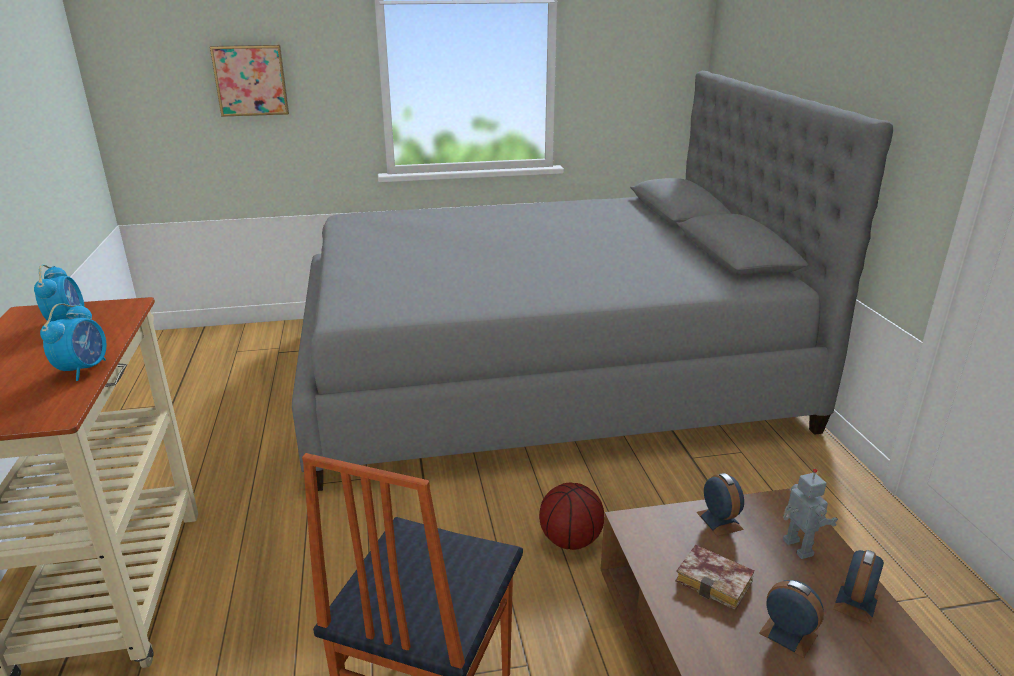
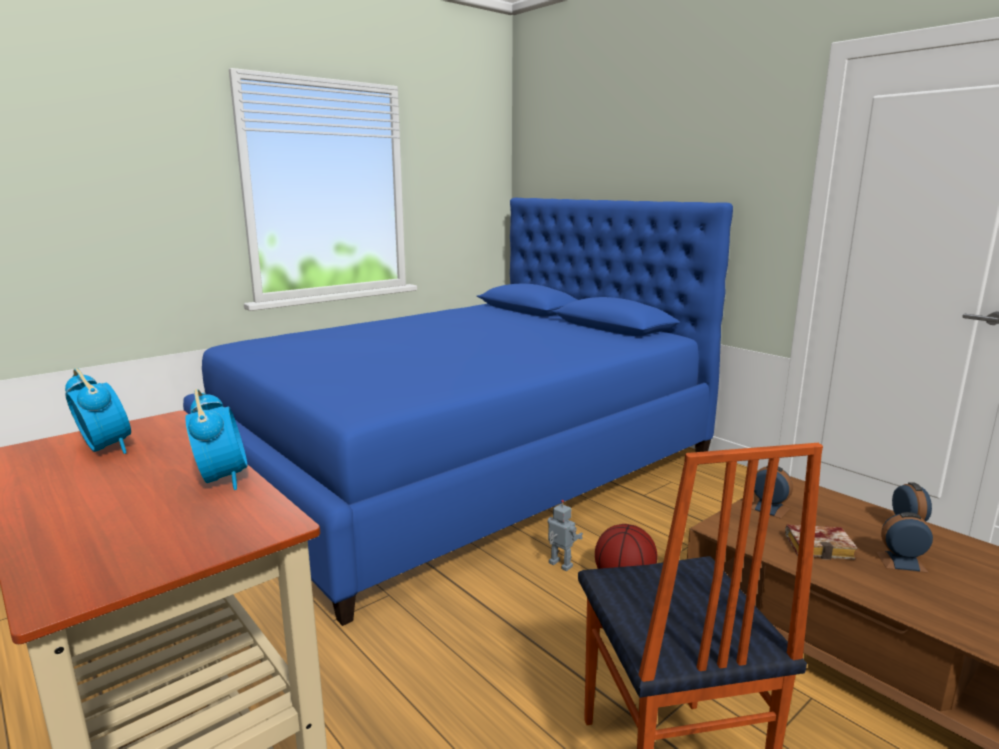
camera: 30 degrees left, 10 degrees down
picture [210,45,289,117] -> none
grey bed [292,71,893,491] -> blue bed [183,198,733,626]
toy robot [783,469,838,559] -> toy robot moved to [548,500,583,571]

